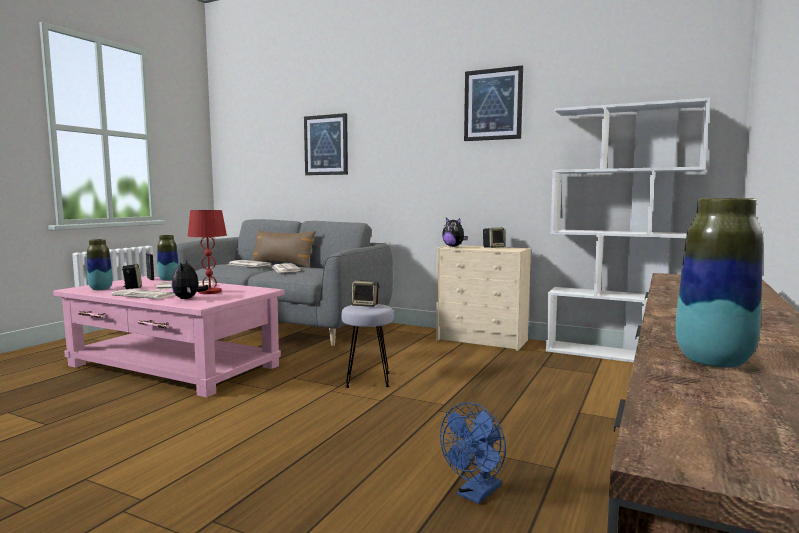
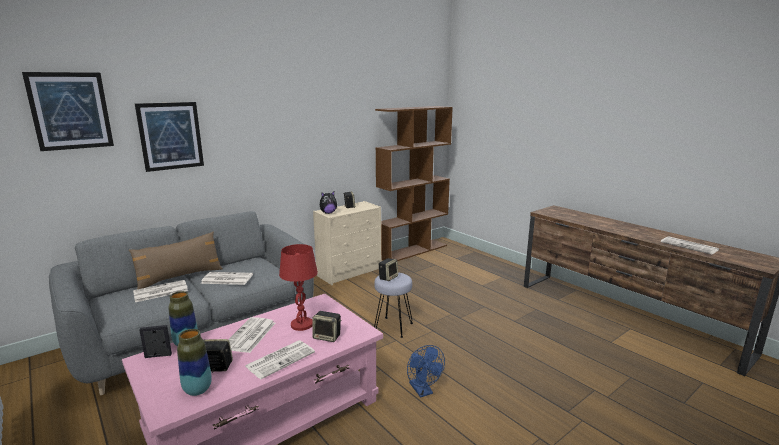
camera: 65 degrees left, 10 degrees up
plush toy [171,260,209,299] -> speaker [312,311,342,342]
blue fan [440,402,506,504] -> blue fan moved to [407,345,445,398]
picture [464,65,523,141] -> picture moved to [22,72,114,151]
white bookcase [546,97,710,363] -> brown bookcase [375,106,453,261]
vase [675,198,763,368] -> newspaper [661,236,719,255]

